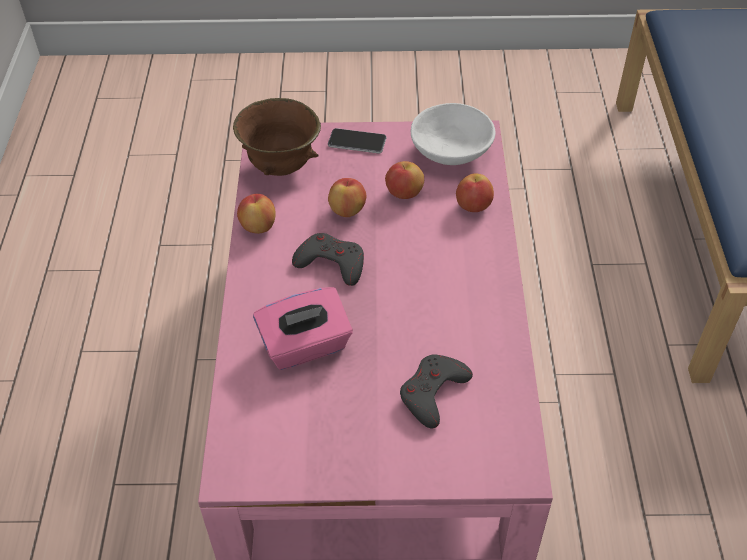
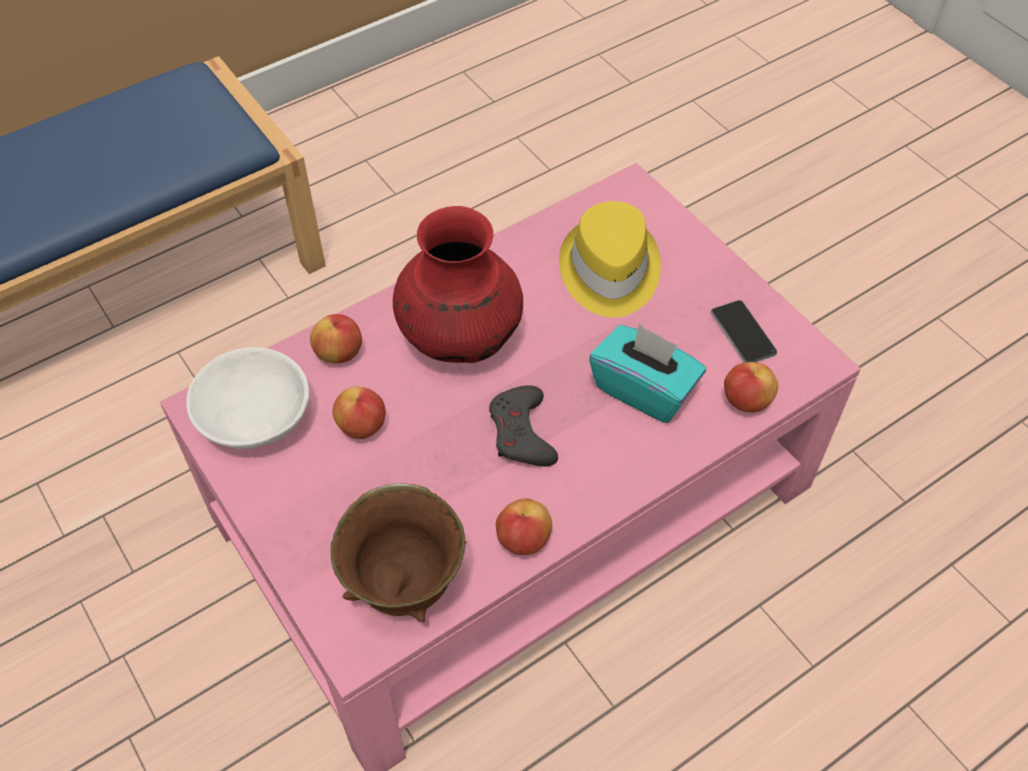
camera: 125 degrees left, 5 degrees up
pink tissue box [253,287,353,370] -> turquoise tissue box [589,324,706,423]
phone [328,128,387,154] -> phone moved to [711,300,777,363]
apple [328,178,367,217] -> apple moved to [724,362,778,412]
grey game controller [400,354,473,428] -> yellow hat [559,201,661,318]
none -> red vase [393,206,523,363]

